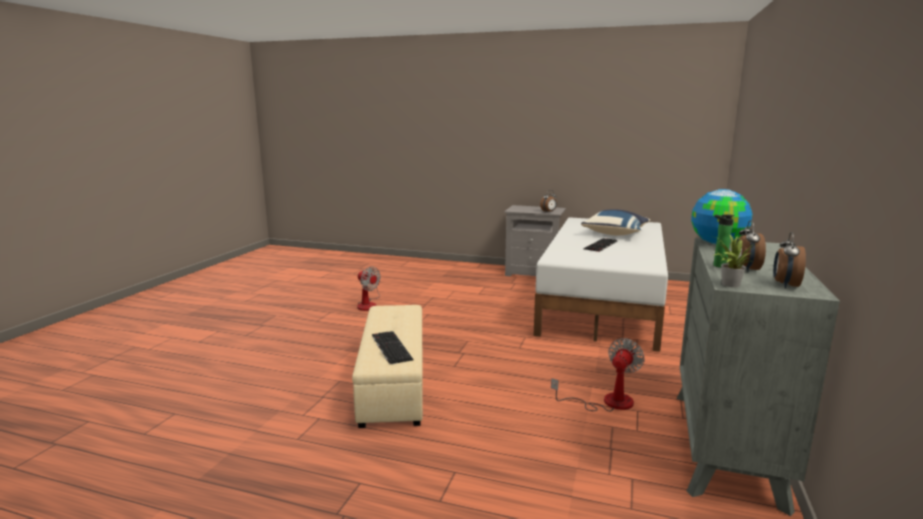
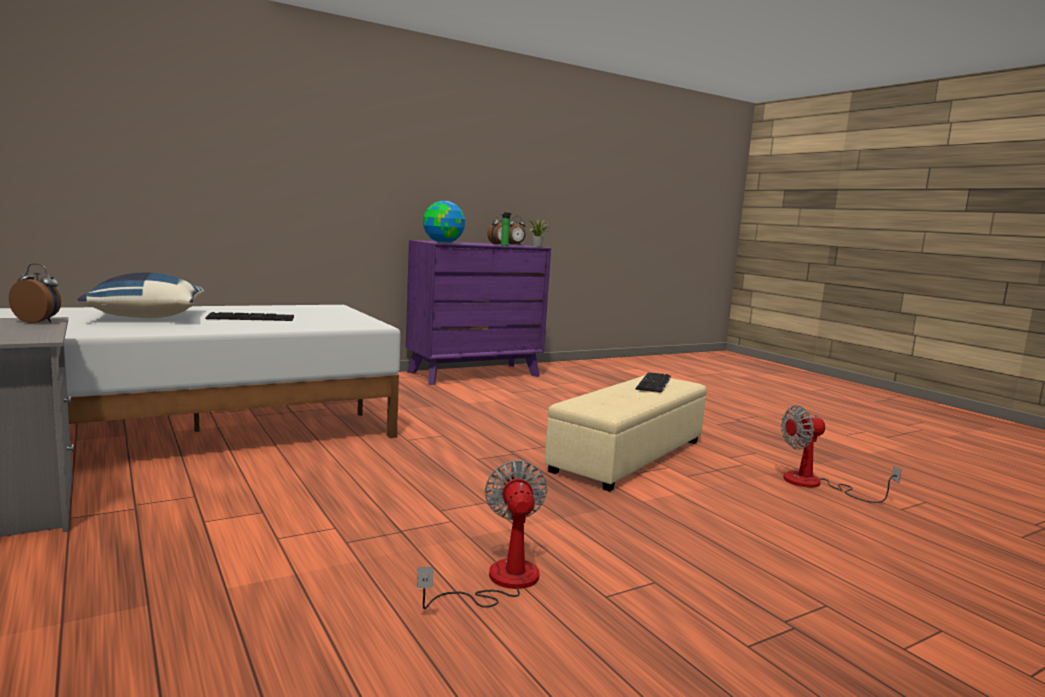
camera: 140 degrees left, 5 degrees down
fan [551,338,645,412] -> fan moved to [781,406,902,503]
grey dresser [677,238,840,516] -> purple dresser [406,240,551,385]

